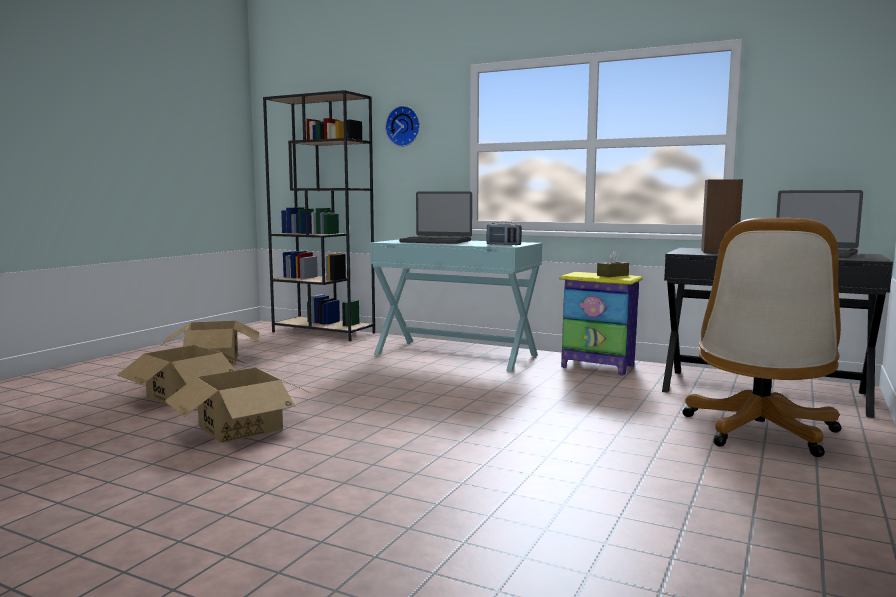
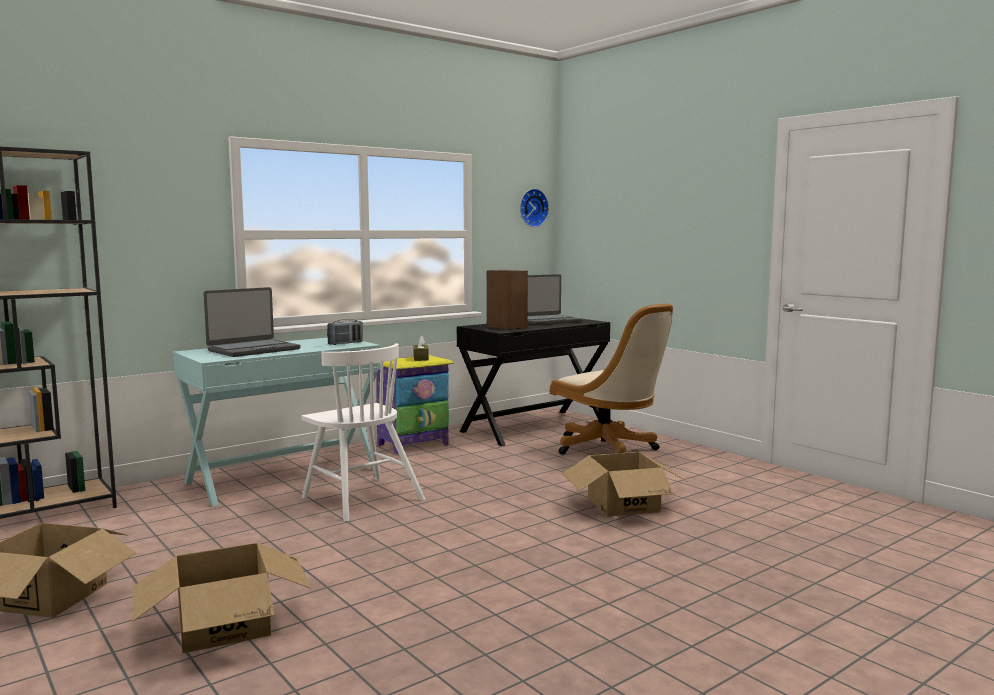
camera: 65 degrees left, 0 degrees up
cardboard box [165,368,310,443] -> cardboard box moved to [562,452,688,517]
wall clock [385,106,420,147] -> wall clock moved to [520,189,549,227]
none -> white chair [301,343,425,521]

